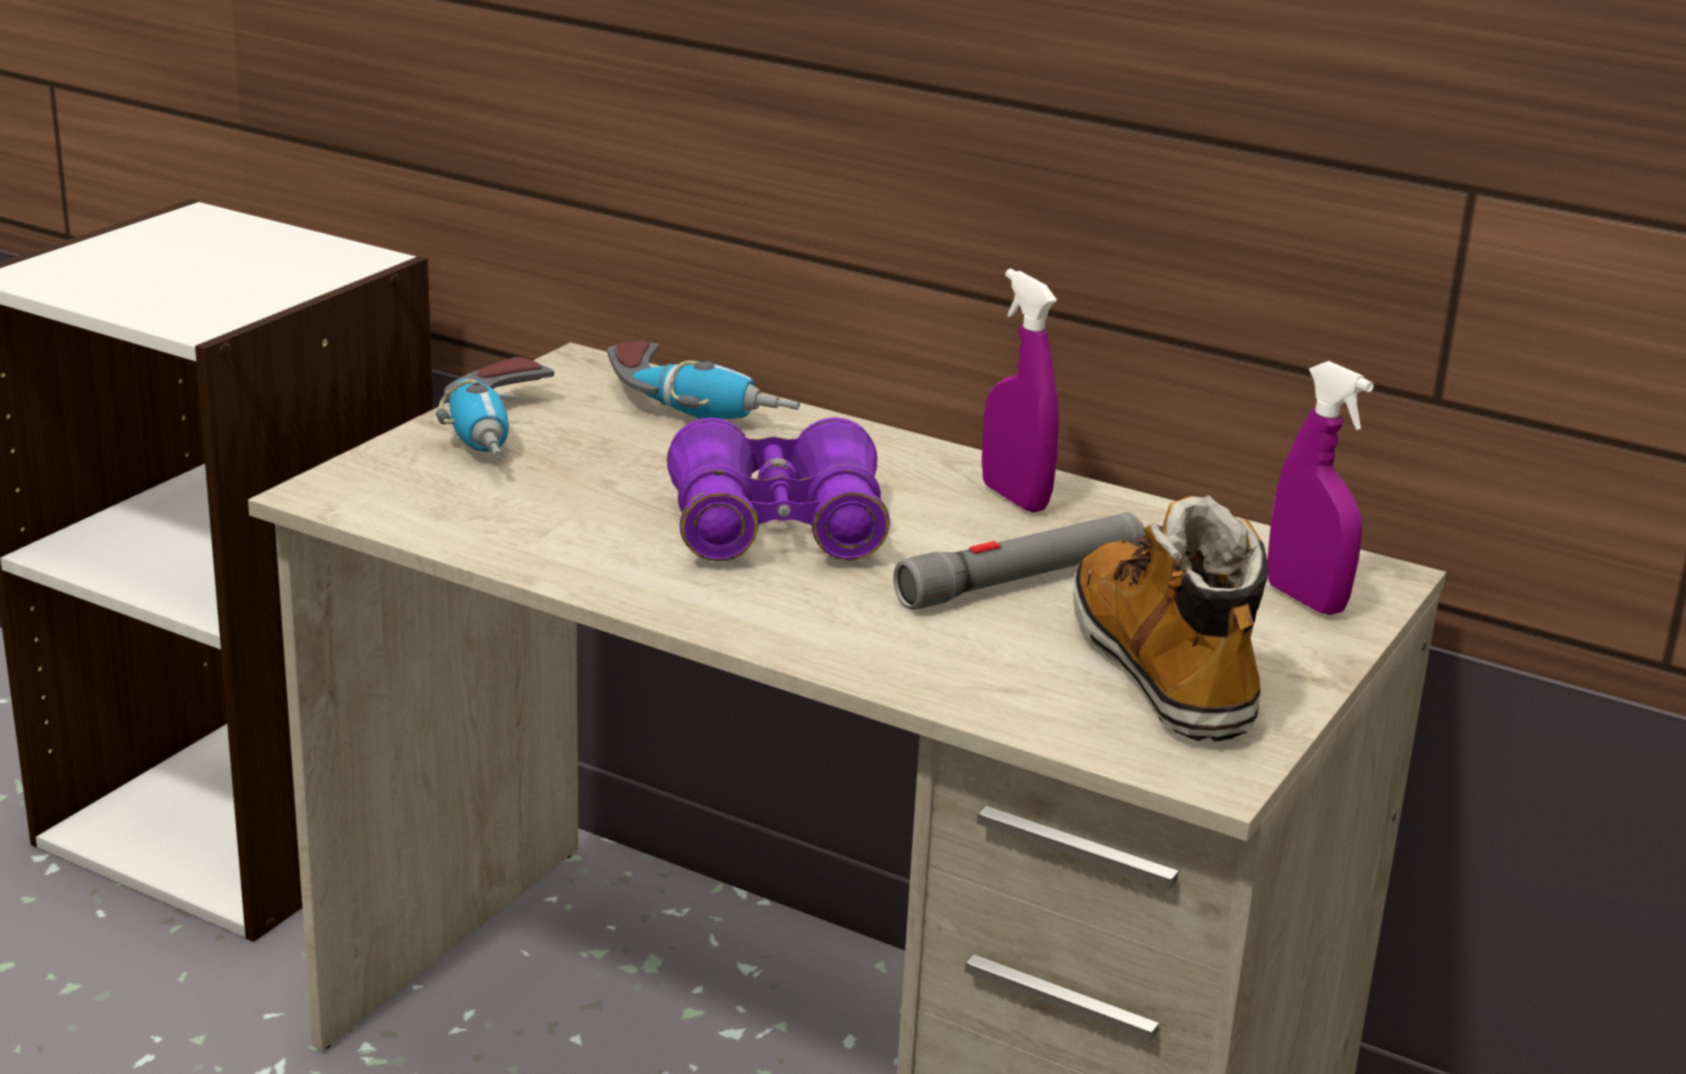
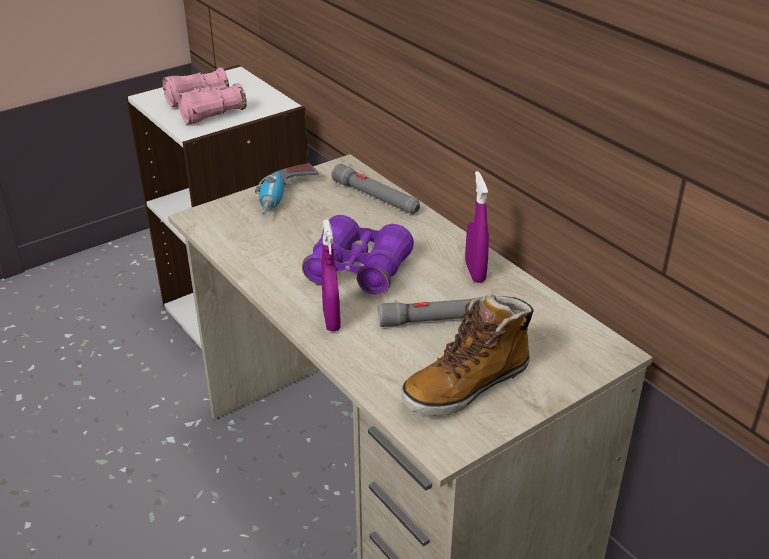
camera: 25 degrees right, 10 degrees up
power drill [607,341,800,419] -> grey flashlight [331,164,420,214]
boot [1073,495,1269,742] -> boot turned 135 degrees counterclockwise [401,294,534,415]
purple spray bottle [1267,361,1374,615] -> purple spray bottle moved to [321,219,341,331]
none -> pink binoculars [162,68,247,125]

